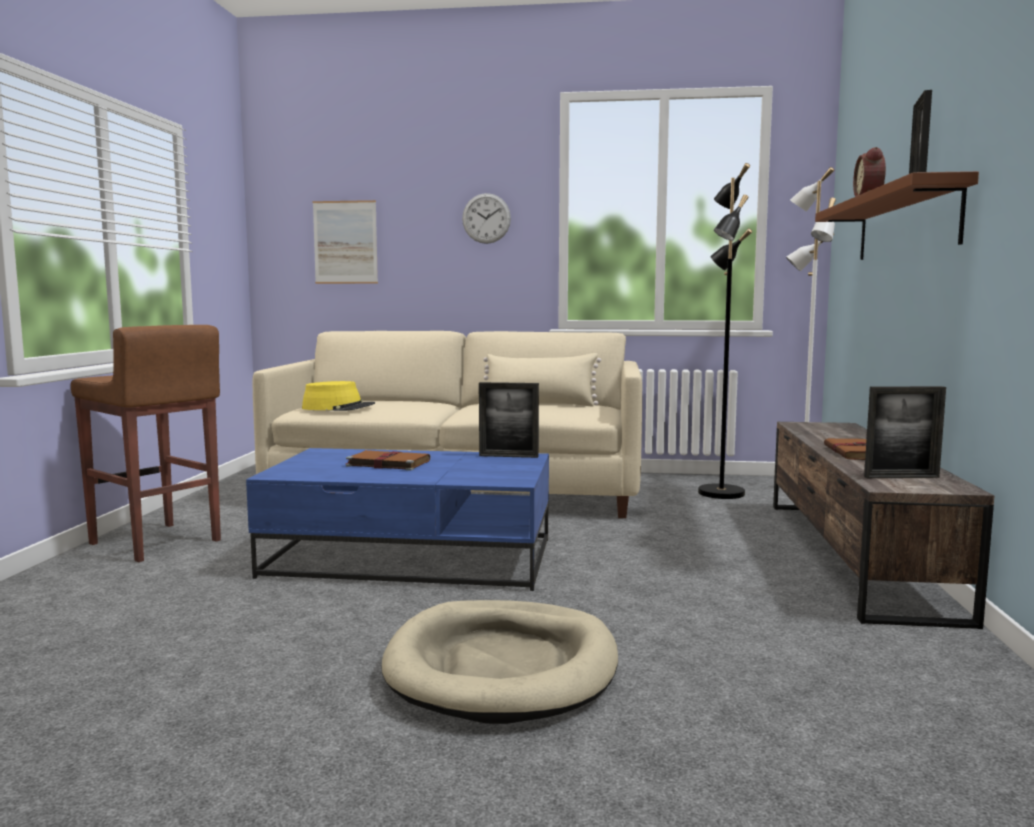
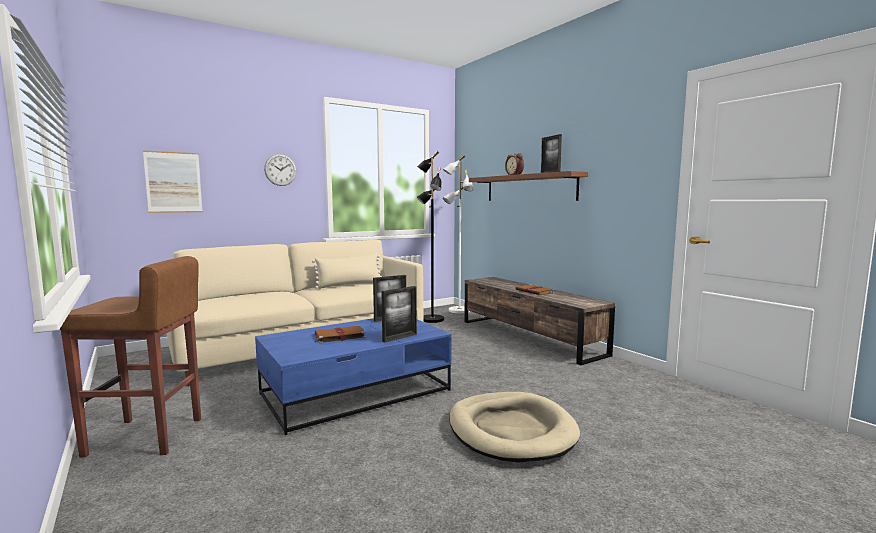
camera: 40 degrees left, 0 degrees up
yellow hat [302,381,375,411] -> none
picture frame [864,386,946,478] -> picture frame moved to [381,286,417,342]

